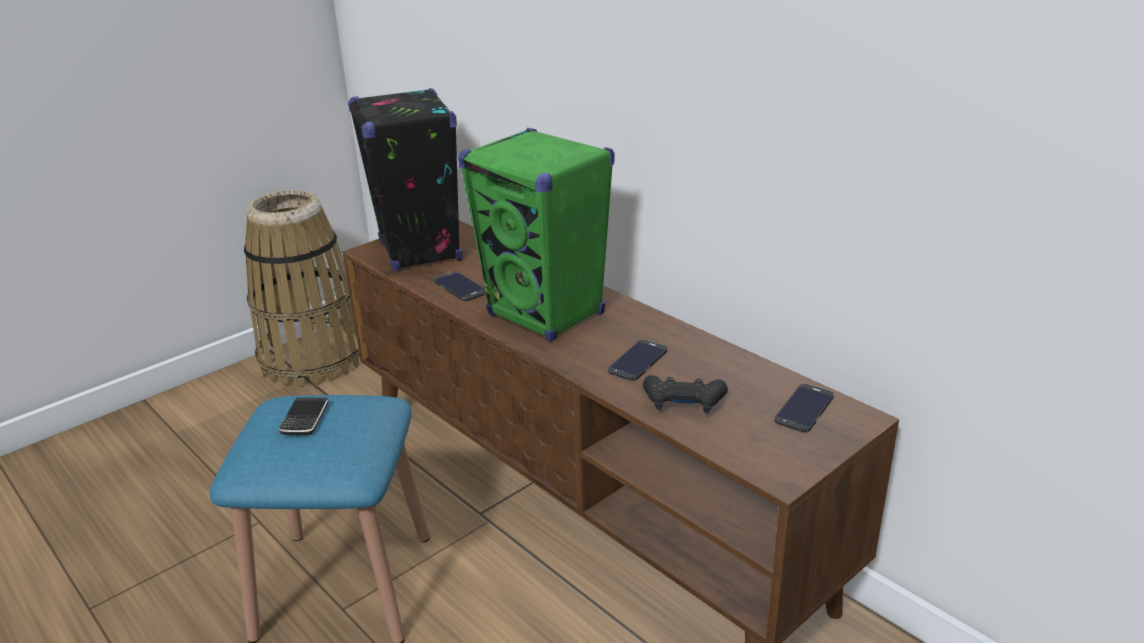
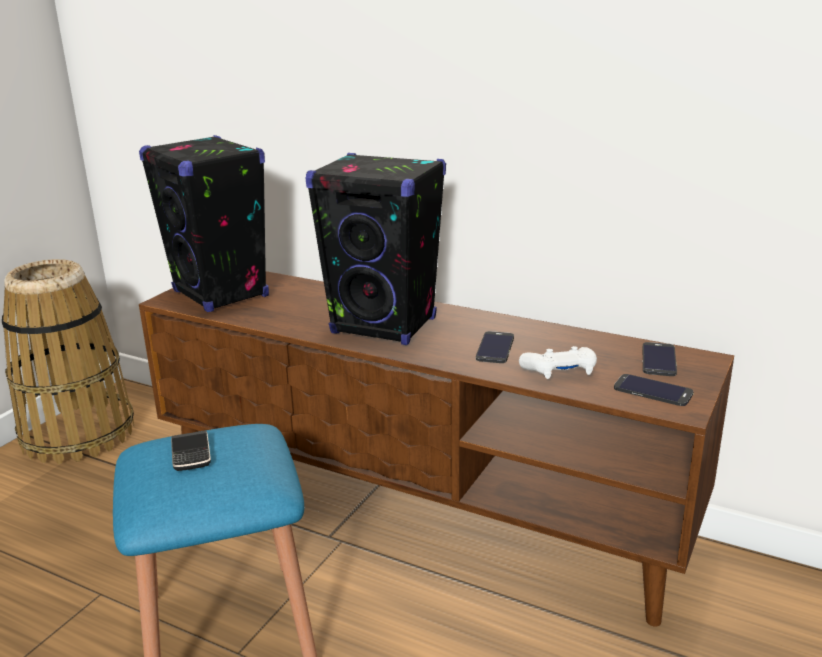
camera: 20 degrees left, 5 degrees down
phone [434,271,486,301] -> phone moved to [614,374,694,406]
green speaker [458,128,615,342] -> black speaker [306,153,446,345]
black game controller [643,375,728,413] -> white game controller [519,346,597,379]

